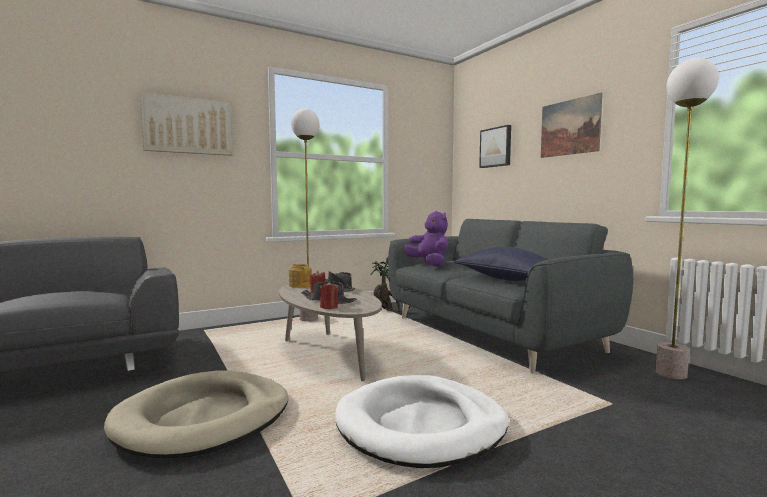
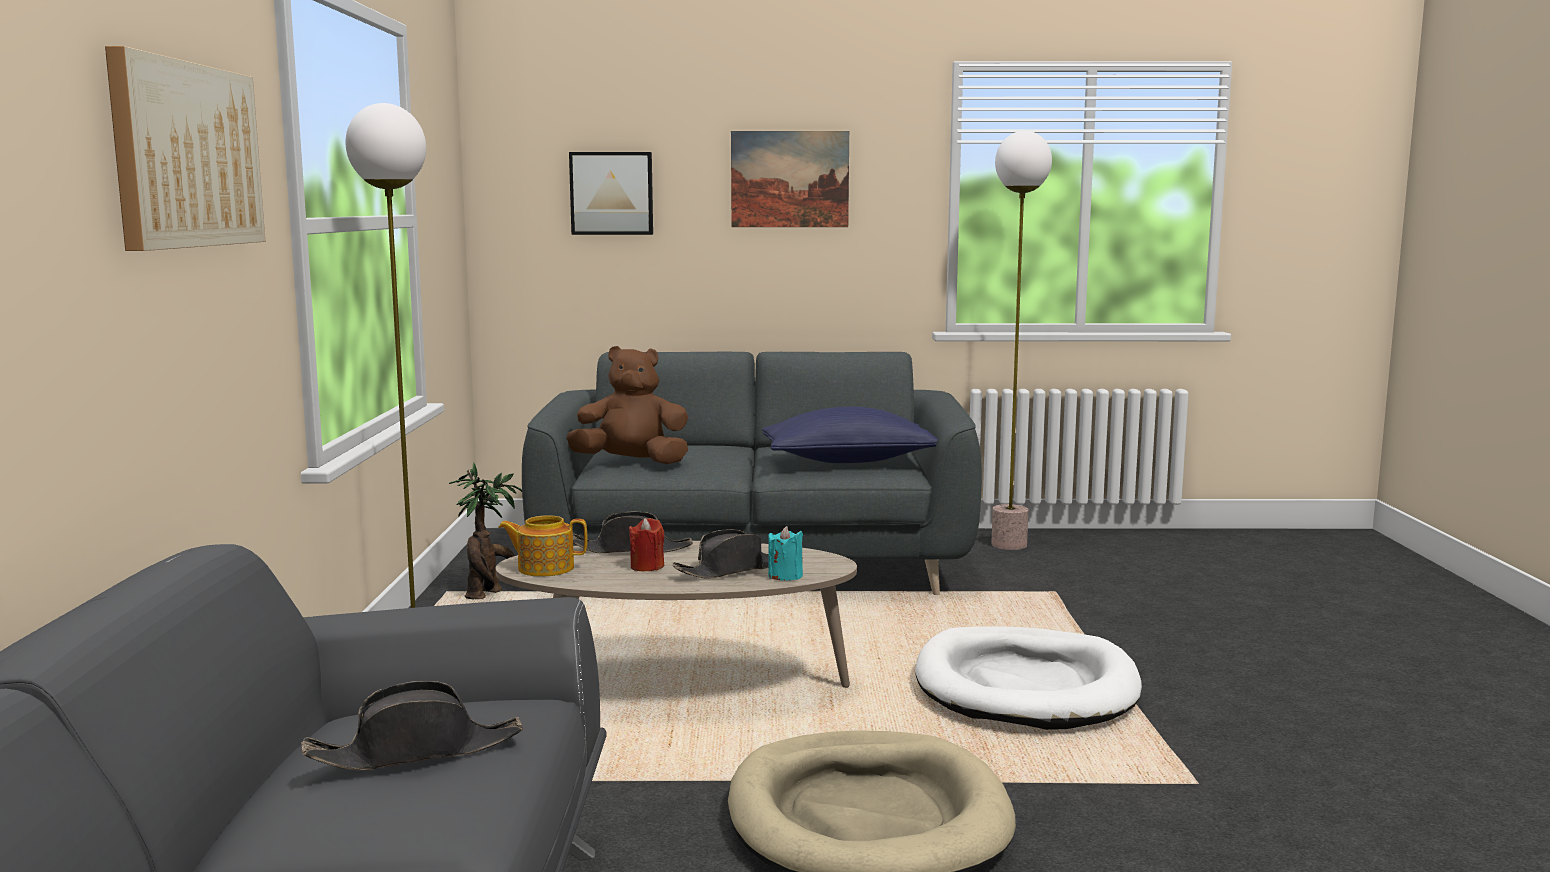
camera: 60 degrees left, 5 degrees up
red candle [320,281,338,309] -> turquoise candle [768,526,803,581]
purple plush toy [404,211,448,267] -> brown plush toy [567,346,688,464]
none -> black hat [301,681,523,770]

